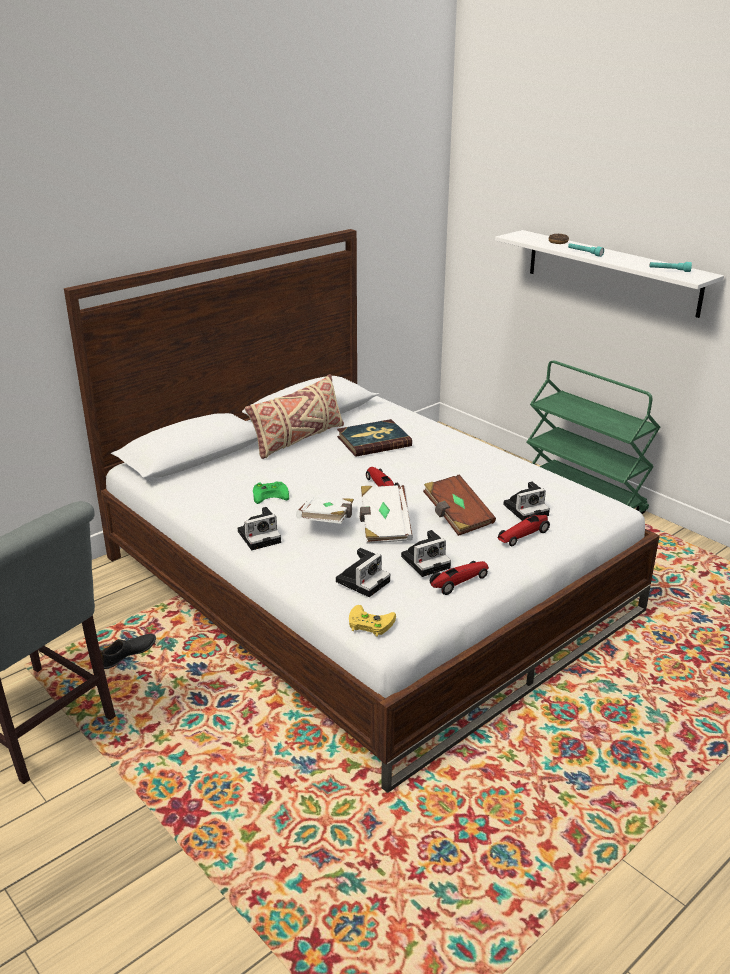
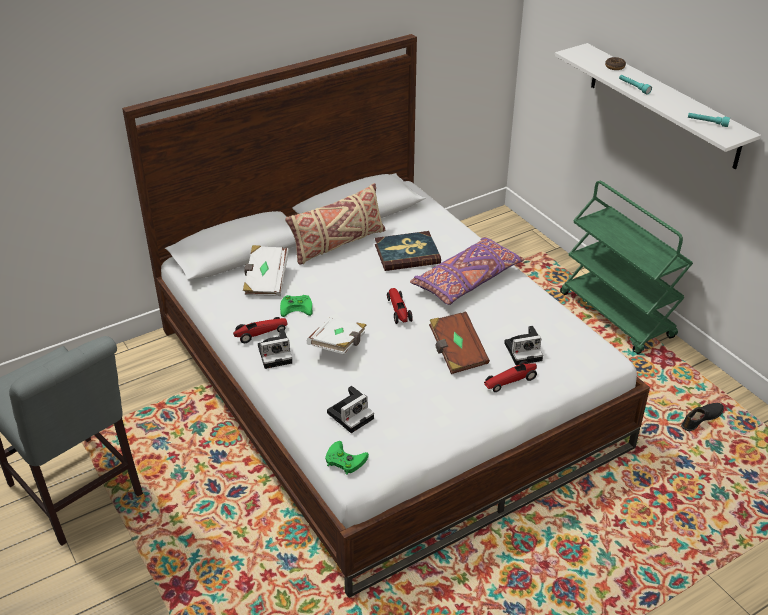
camera: 10 degrees right, 10 degrees up
black shoe [100,634,156,669] -> black shoe moved to [681,403,724,431]
yellow game controller [349,605,396,637] -> green game controller [325,441,369,475]
white book [360,485,413,544] -> white book moved to [243,245,289,296]
camera [401,530,451,577] -> none
toy car [430,561,489,595] -> toy car moved to [233,317,288,343]
none -> purple pillow [410,237,524,305]

